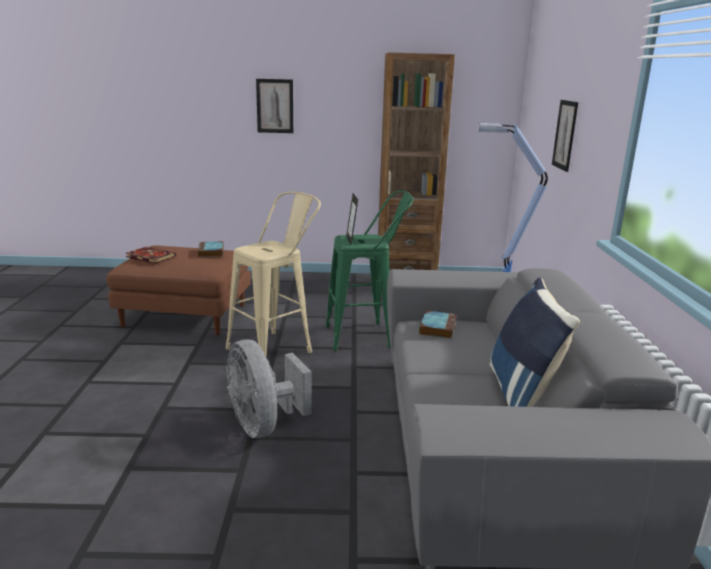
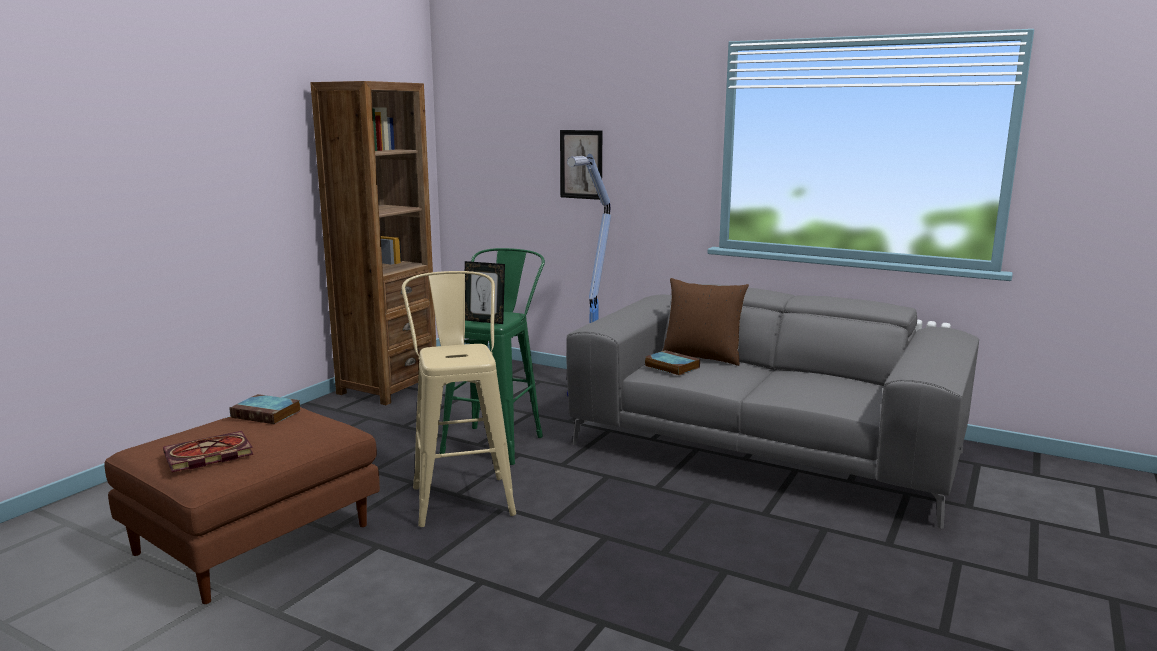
camera: 60 degrees left, 5 degrees down
grey fan [226,339,312,438] -> none
picture [256,79,293,133] -> none
blue pillow [490,278,580,407] -> none
none -> brown pillow [663,278,749,366]

